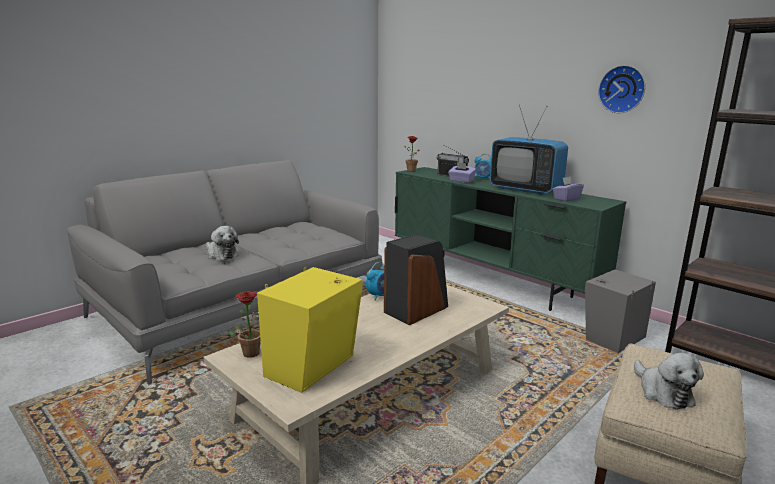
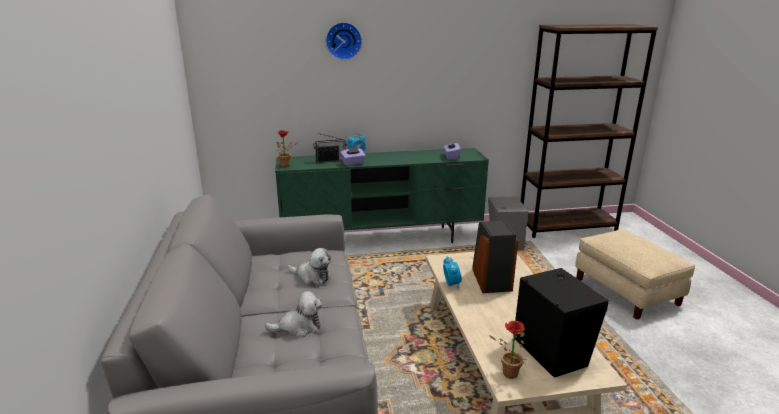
camera: 55 degrees left, 5 degrees up
yellow speaker [257,267,362,393] -> black speaker [513,268,609,378]
television [490,105,568,195] -> none
wall clock [598,65,645,113] -> wall clock moved to [326,22,362,60]
plush toy [634,353,704,410] -> plush toy moved to [288,248,331,285]

